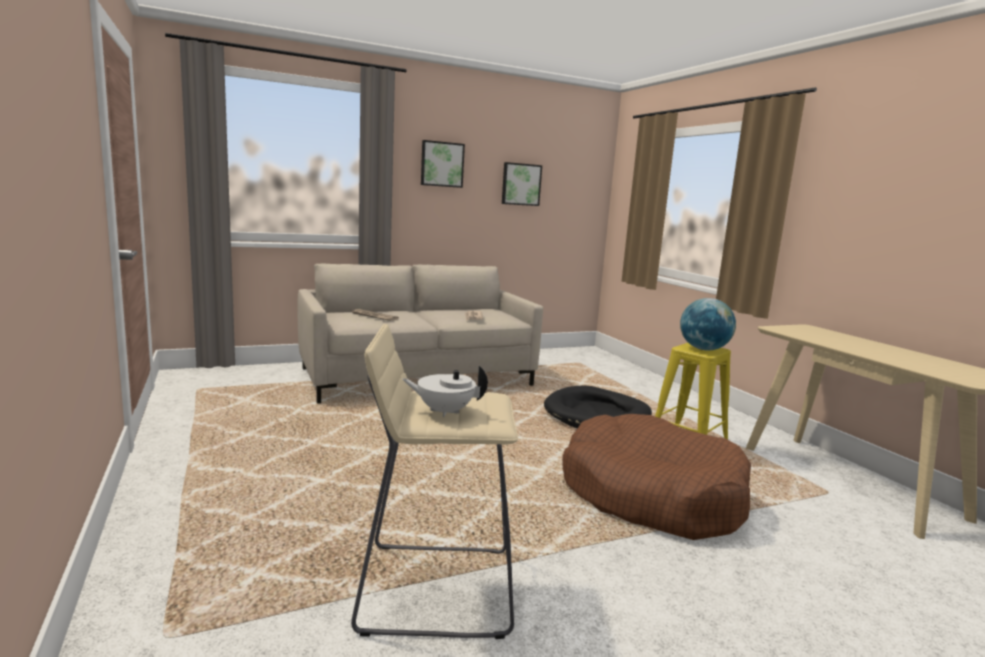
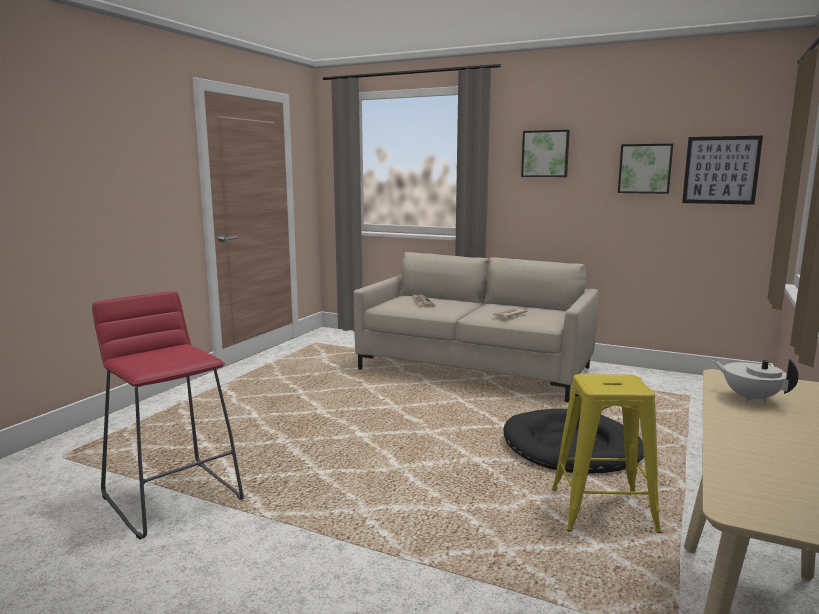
camera: 50 degrees right, 0 degrees up
beige stool [351,324,518,639] -> red stool [92,291,244,540]
white teapot [402,366,488,417] -> white teapot moved to [712,359,799,403]
brown dog bed [562,414,751,540] -> none
globe [680,298,736,351] -> none
none -> picture [682,136,763,205]

